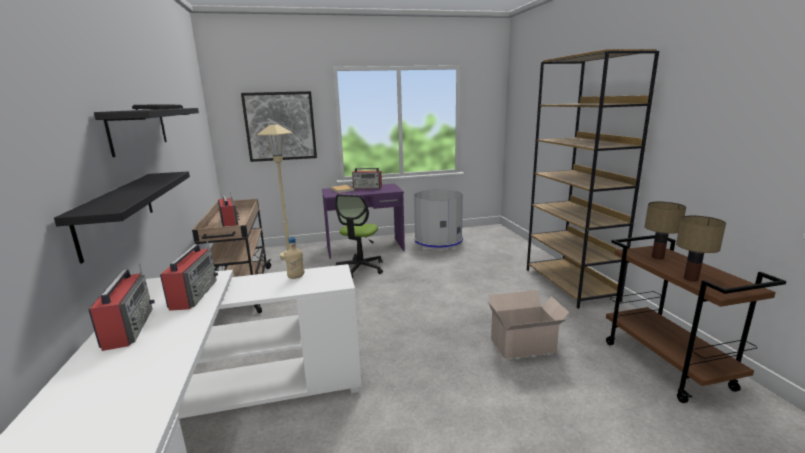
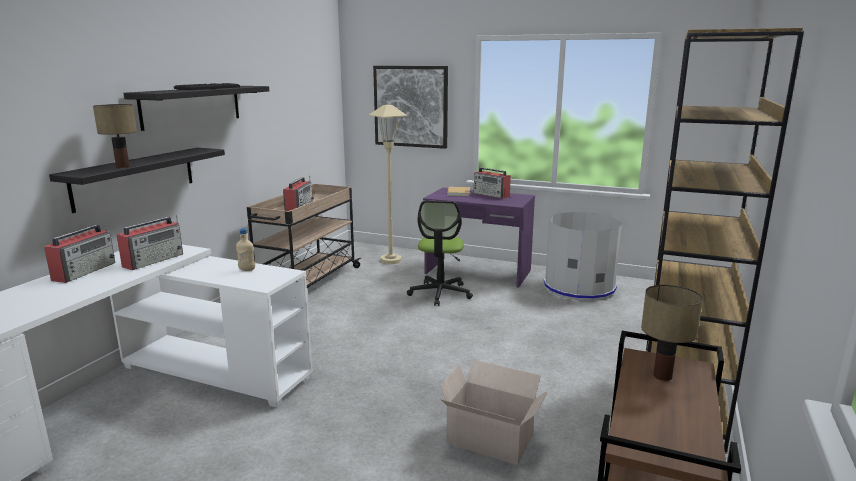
camera: 35 degrees right, 0 degrees up
office chair [334,195,383,278] -> office chair turned 45 degrees counterclockwise [407,201,473,306]
table lamp [676,216,726,282] -> table lamp moved to [93,104,137,168]

